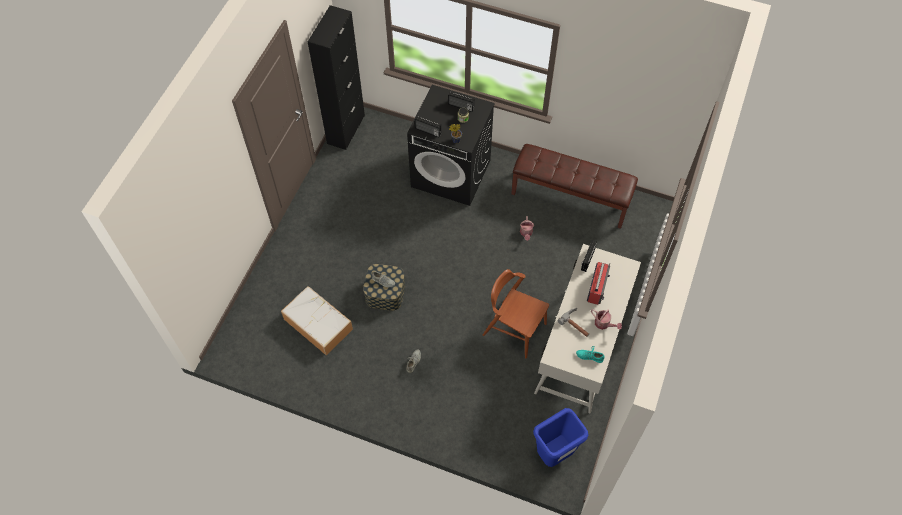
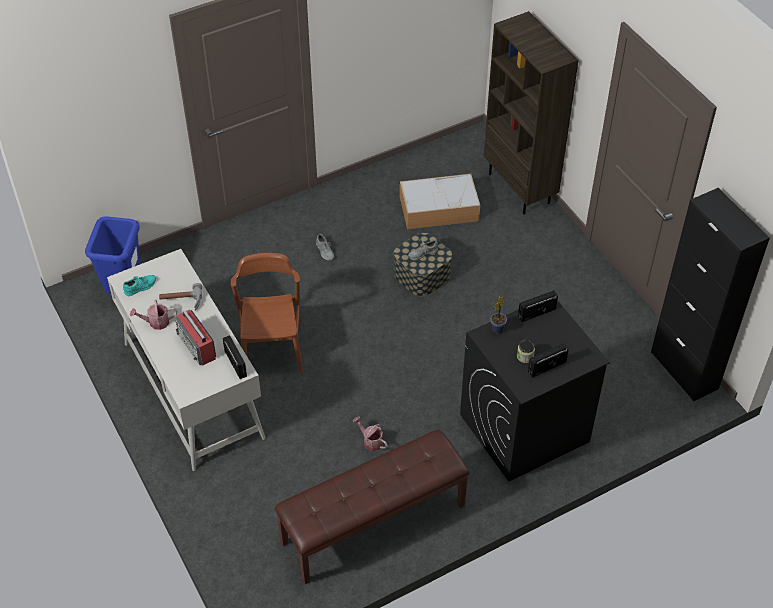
camera: 130 degrees right, 10 degrees down
brown chair [483,269,549,358] -> brown chair turned 75 degrees counterclockwise [231,253,303,373]
none -> brown bookcase [484,11,579,214]

